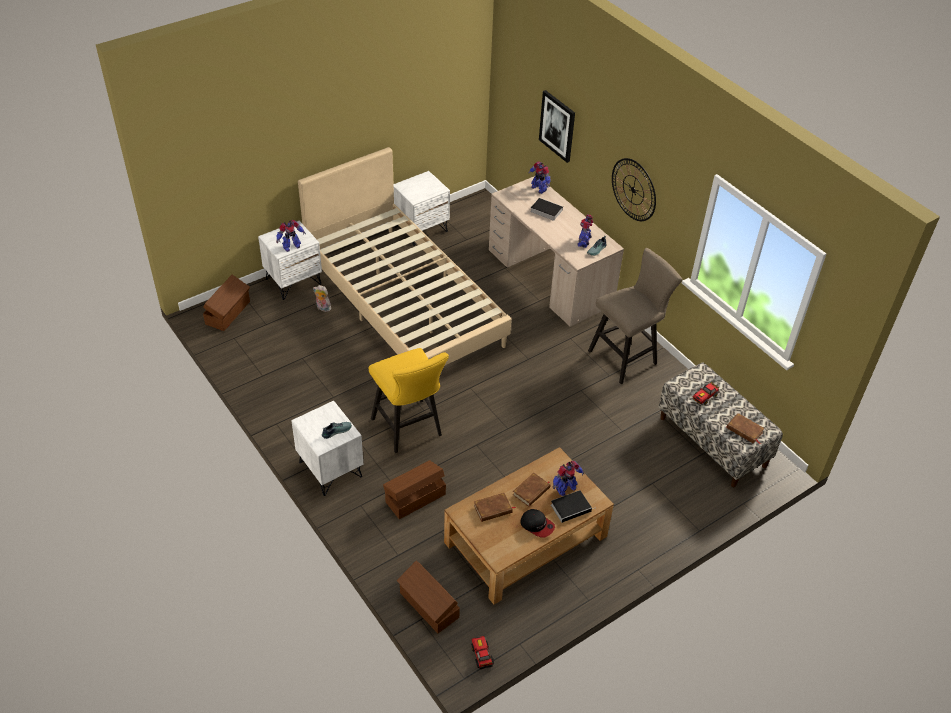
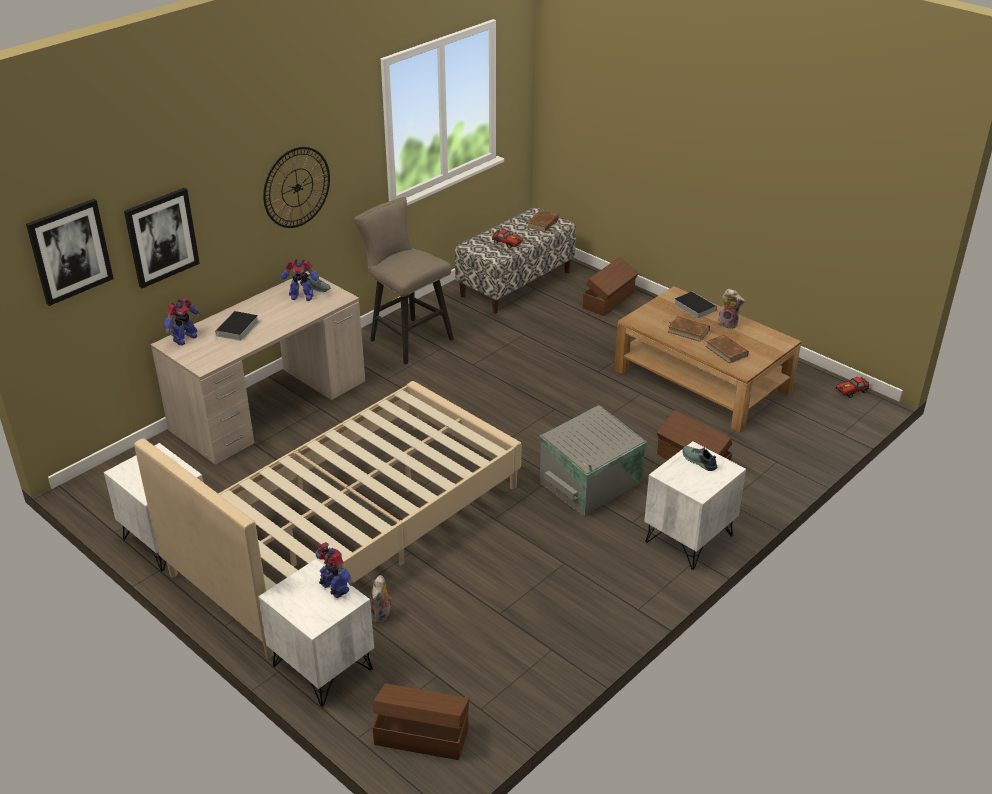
camera: 100 degrees left, 10 degrees down
yellow stool [369,348,449,453] -> grey storage box [539,405,647,517]
brown storage box [397,560,460,633] -> brown storage box moved to [583,257,639,316]
cap [520,509,555,538] -> plush toy [717,289,745,329]
toy robot [553,461,584,496] -> none
none -> picture [26,199,114,306]

